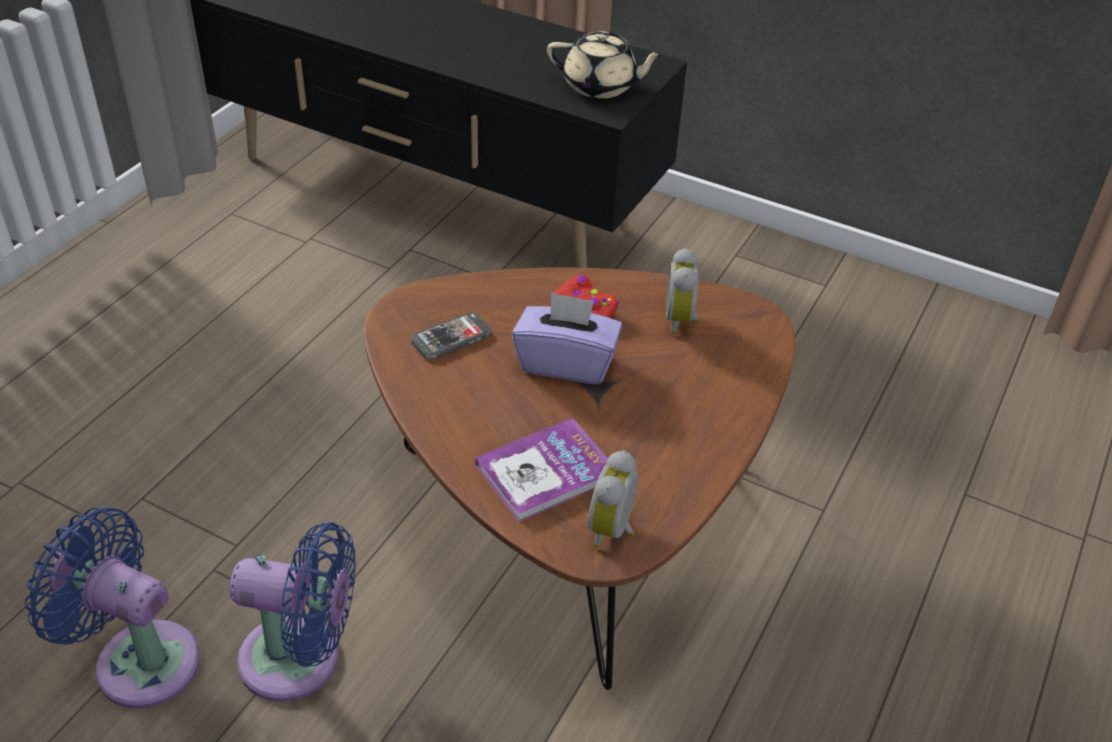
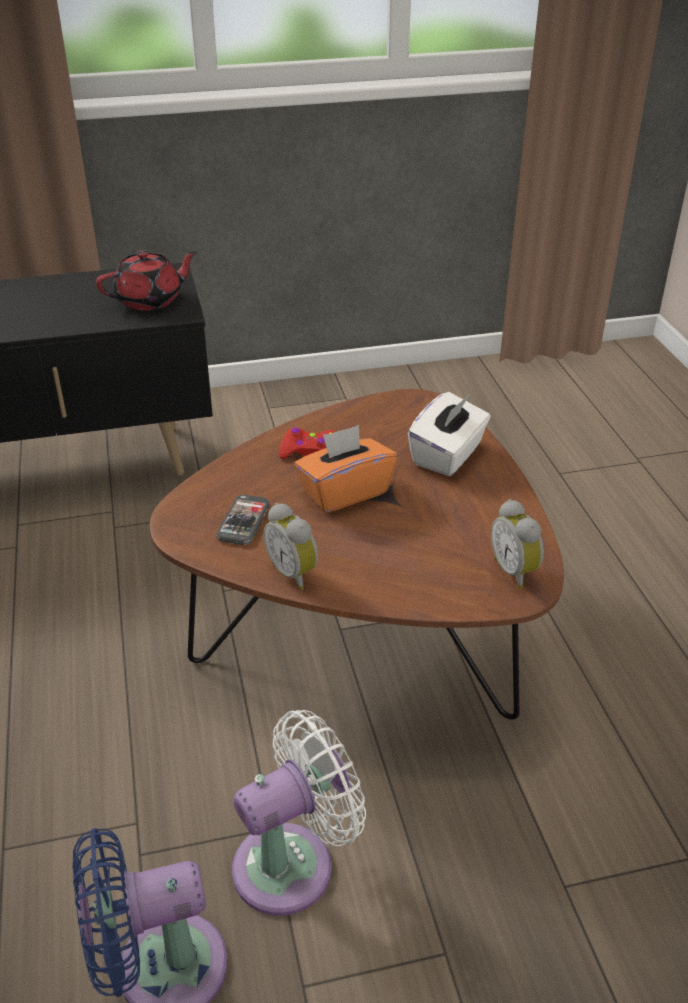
camera: 40 degrees left, 5 degrees down
blue fan [229,522,356,702] -> white fan [232,710,366,916]
book [475,418,608,523] -> none
purple tissue box [512,292,622,384] -> orange tissue box [294,425,397,513]
beige teapot [547,31,665,98] -> red teapot [96,250,198,310]
alarm clock [666,248,699,335] -> alarm clock moved to [263,503,318,590]
none -> white tissue box [408,392,491,476]

